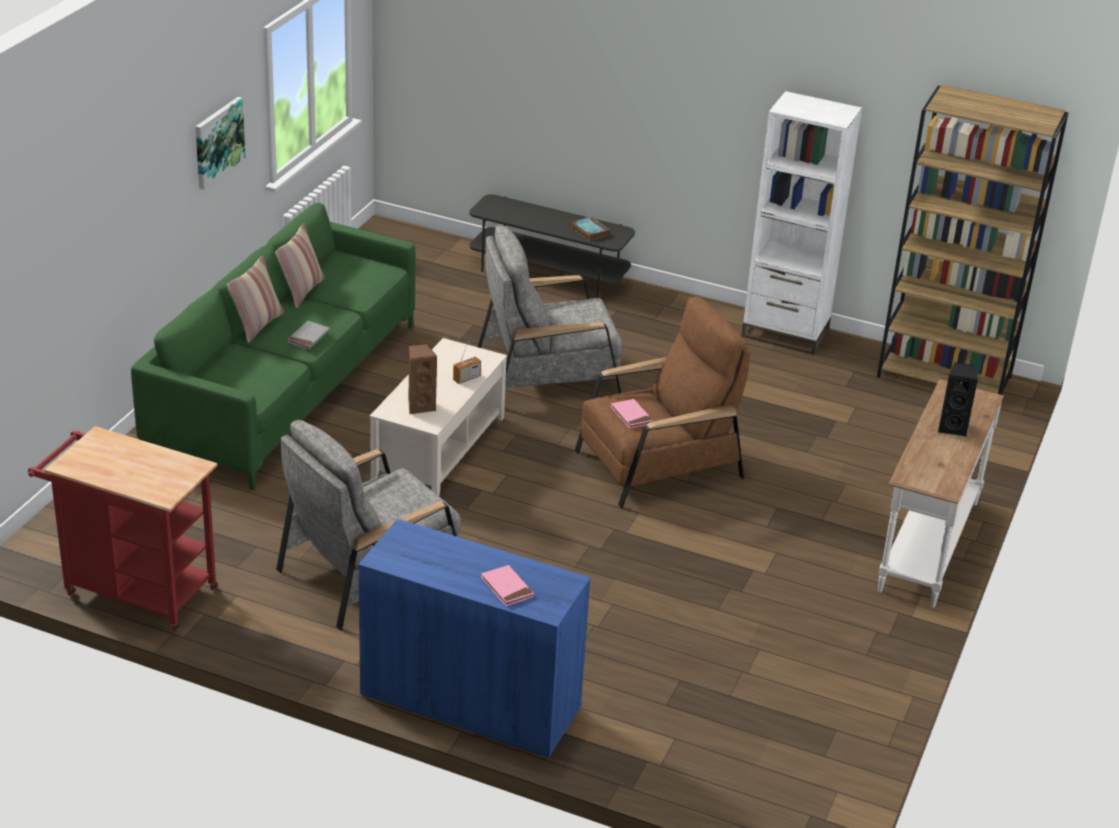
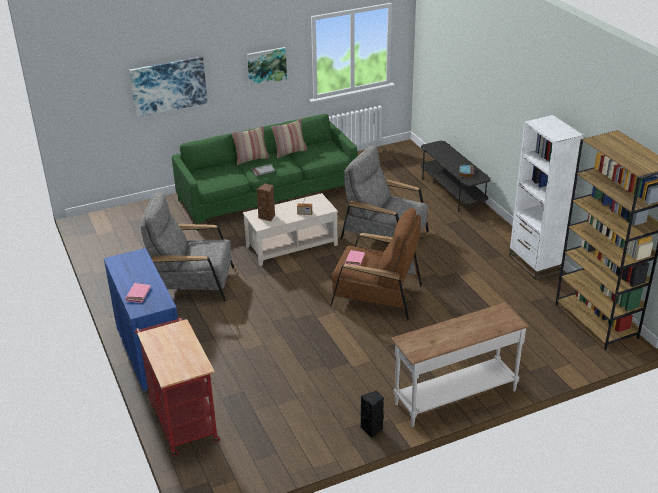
camera: 45 degrees right, 0 degrees up
red cart [28,426,218,631] -> red cart moved to [135,317,220,456]
black speaker [938,362,978,437] -> black speaker moved to [361,391,384,438]
none -> picture [129,57,208,117]

